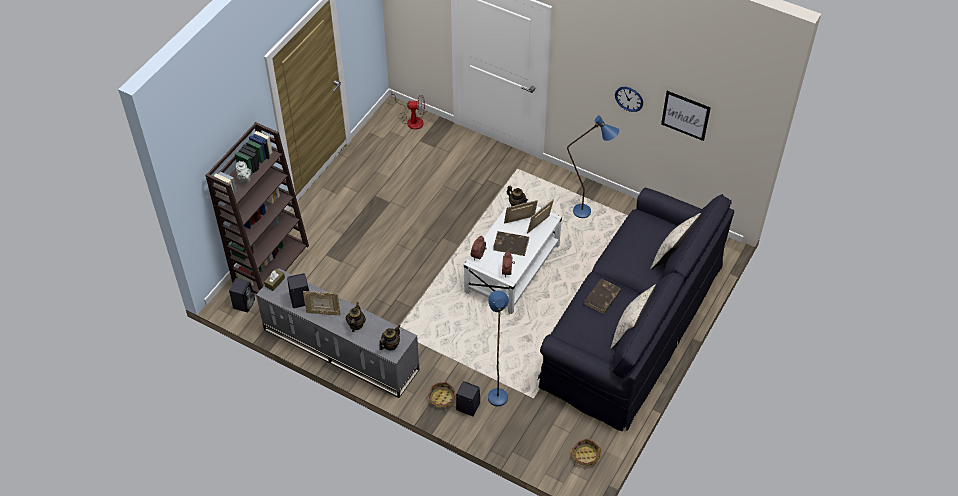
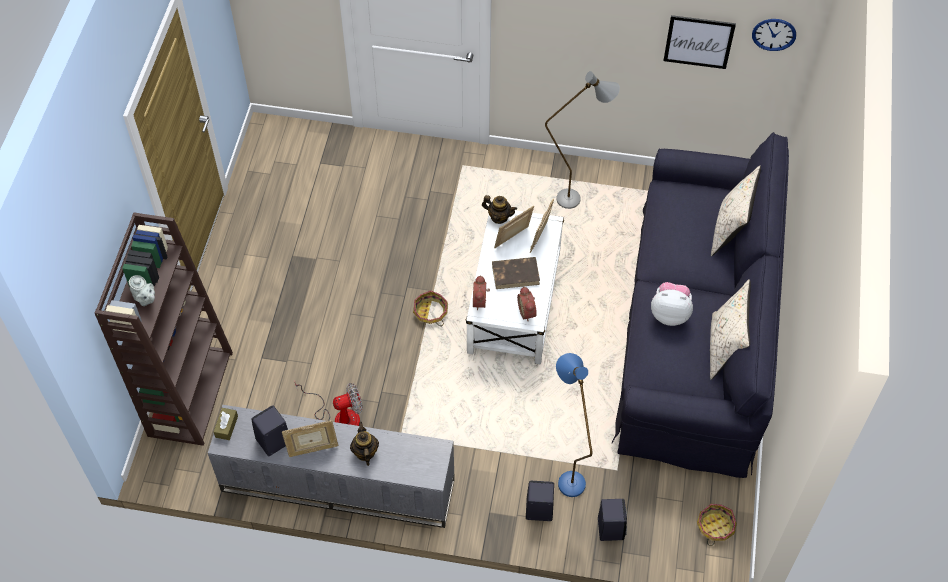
camera: 20 degrees left, 5 degrees up
black speaker [229,278,255,312] -> black speaker moved to [598,499,627,541]
teapot [379,325,400,350] -> none
fan [391,91,425,130] -> fan moved to [294,380,363,426]
basket [428,382,456,411] -> basket moved to [413,291,448,326]
blue floor lamp [567,115,619,218] -> grey floor lamp [545,71,620,209]
brown book [584,279,621,314] -> plush toy [651,282,693,326]
wall clock [615,87,643,112] -> wall clock moved to [752,19,796,51]

